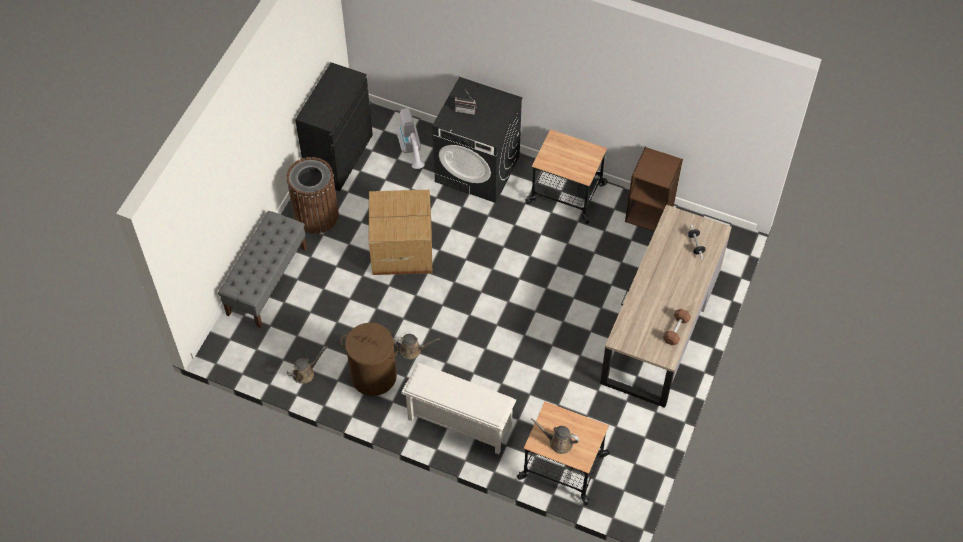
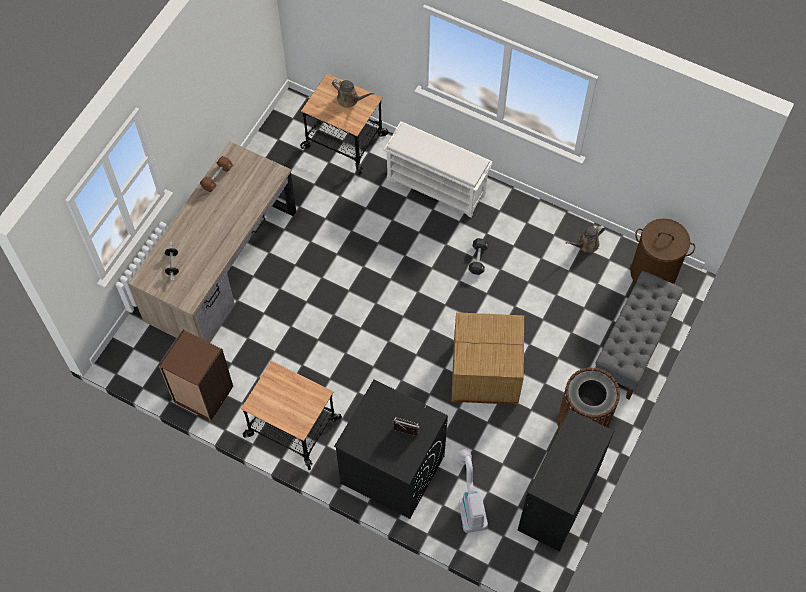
camera: 175 degrees left, 5 degrees up
brown laundry basket [340,323,399,396] -> brown laundry basket moved to [630,218,695,284]
brown watering can [394,334,440,359] -> black dumbbell [468,238,489,275]

